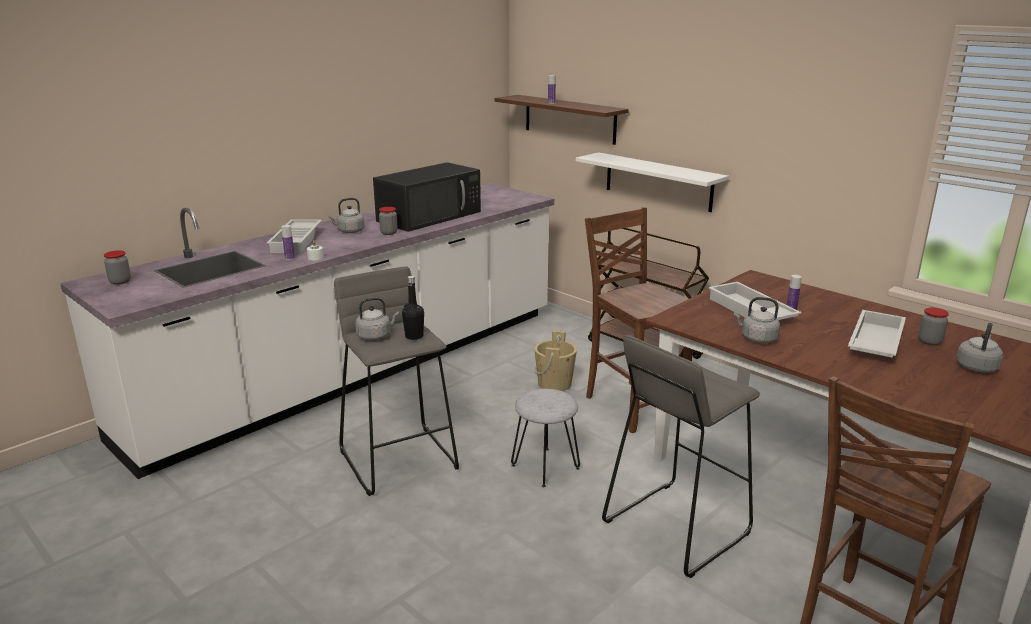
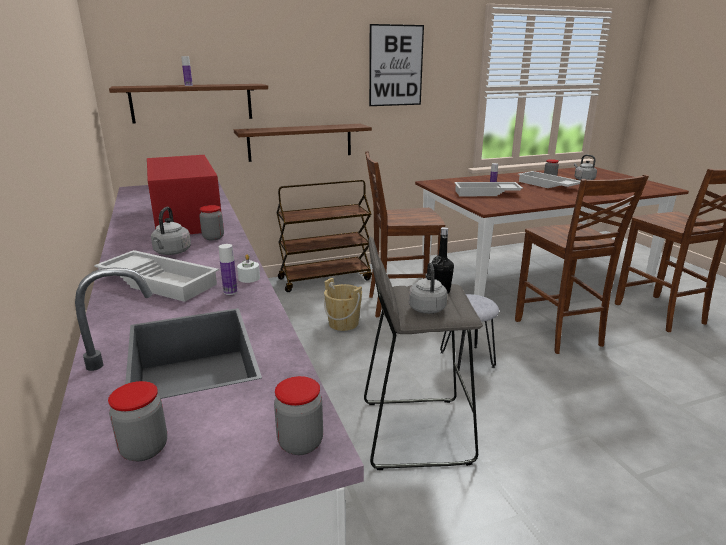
camera: 65 degrees left, 0 degrees up
black microwave [373,162,481,232] -> red microwave [147,155,222,234]
white shelf [576,152,729,212] -> brown shelf [234,124,372,162]
grey stool [602,335,760,578] -> brown chair [515,175,649,354]
grey kettle [734,297,780,343] -> none
none -> jar [274,376,323,455]
none -> picture [369,24,424,106]

